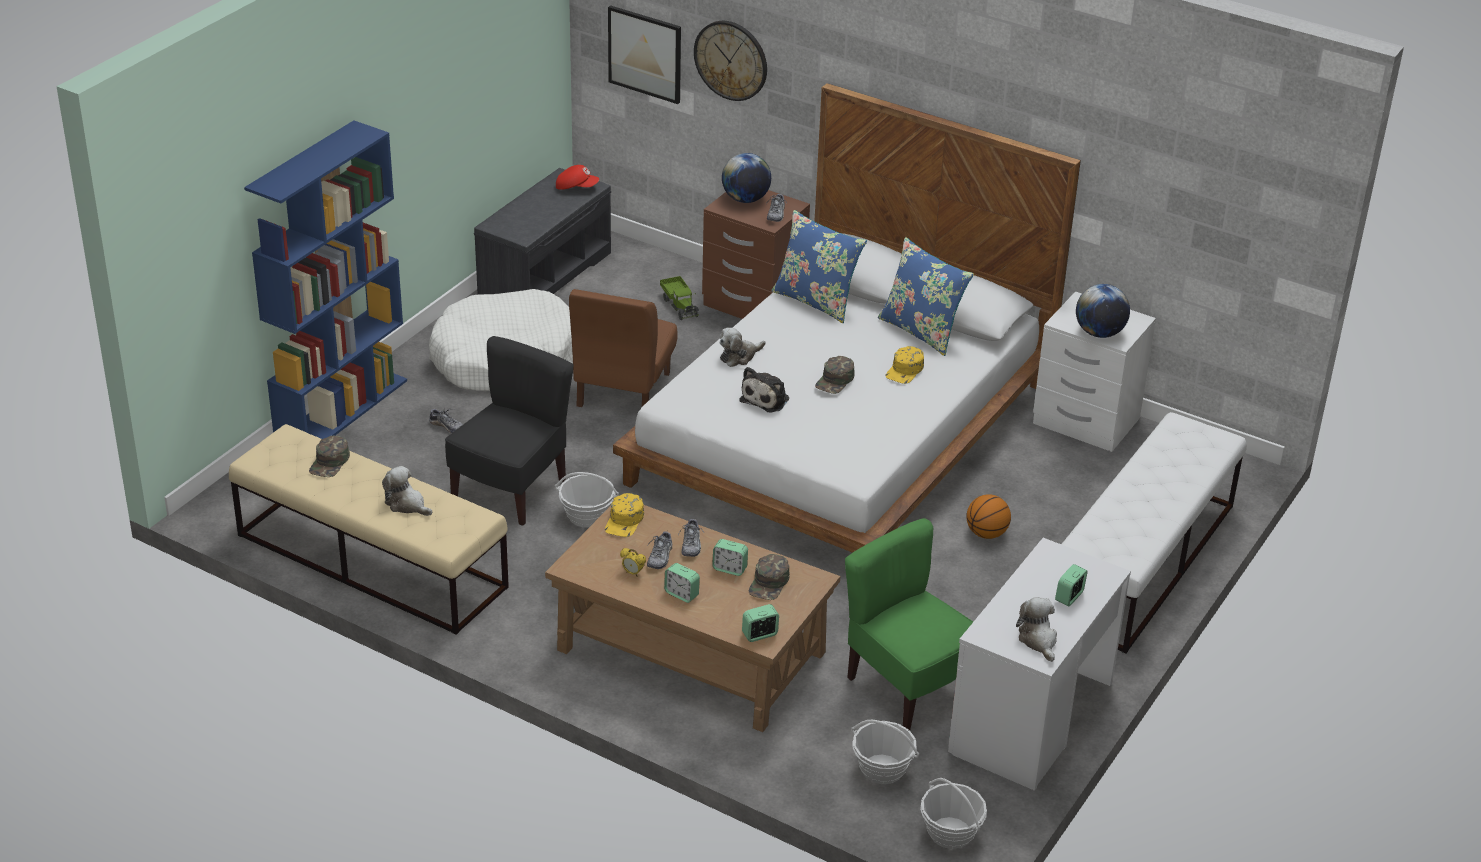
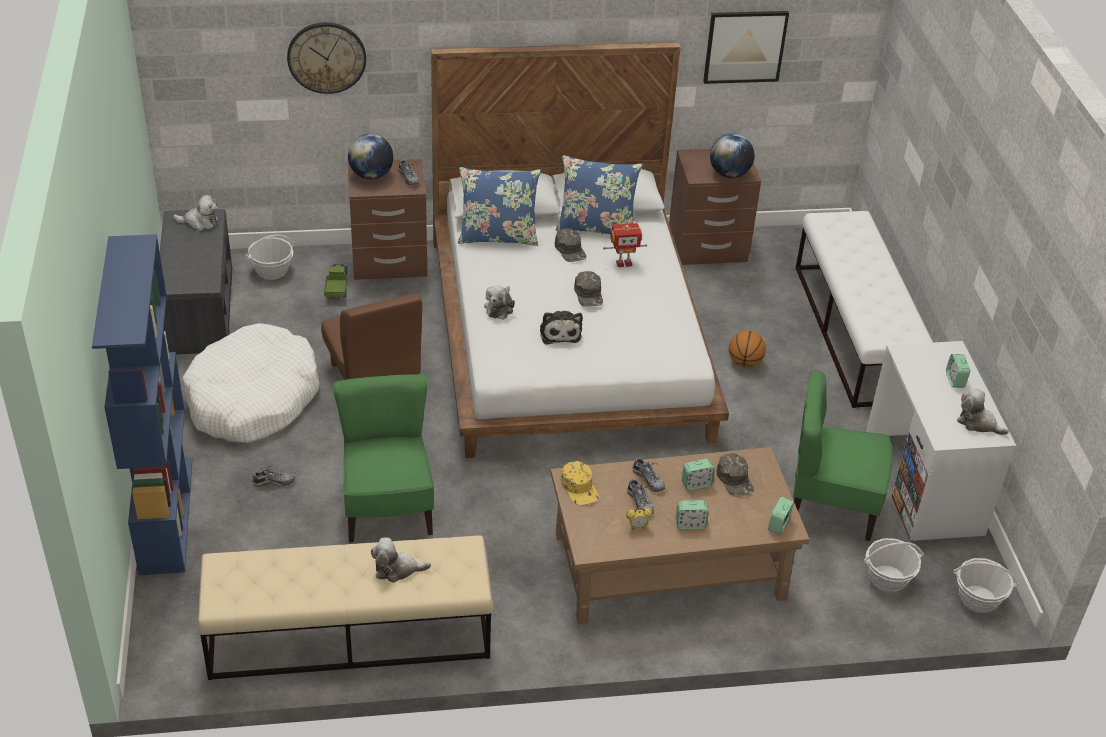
camera: 40 degrees left, 5 degrees up
green cap [309,436,350,477] -> green cap moved to [555,228,586,262]
black chair [445,336,574,526] -> green chair [333,374,434,542]
basket [555,472,619,528] -> basket moved to [245,234,295,280]
red cap [556,165,599,190] -> plush toy [173,195,218,231]
picture [608,5,681,104] -> picture moved to [703,11,789,84]
toy truck [660,276,699,320] -> toy truck turned 120 degrees counterclockwise [324,264,348,300]
yellow cap [885,346,924,384] -> toy robot [603,223,647,267]
white nightstand [1033,291,1156,452] -> brown nightstand [669,149,761,265]

